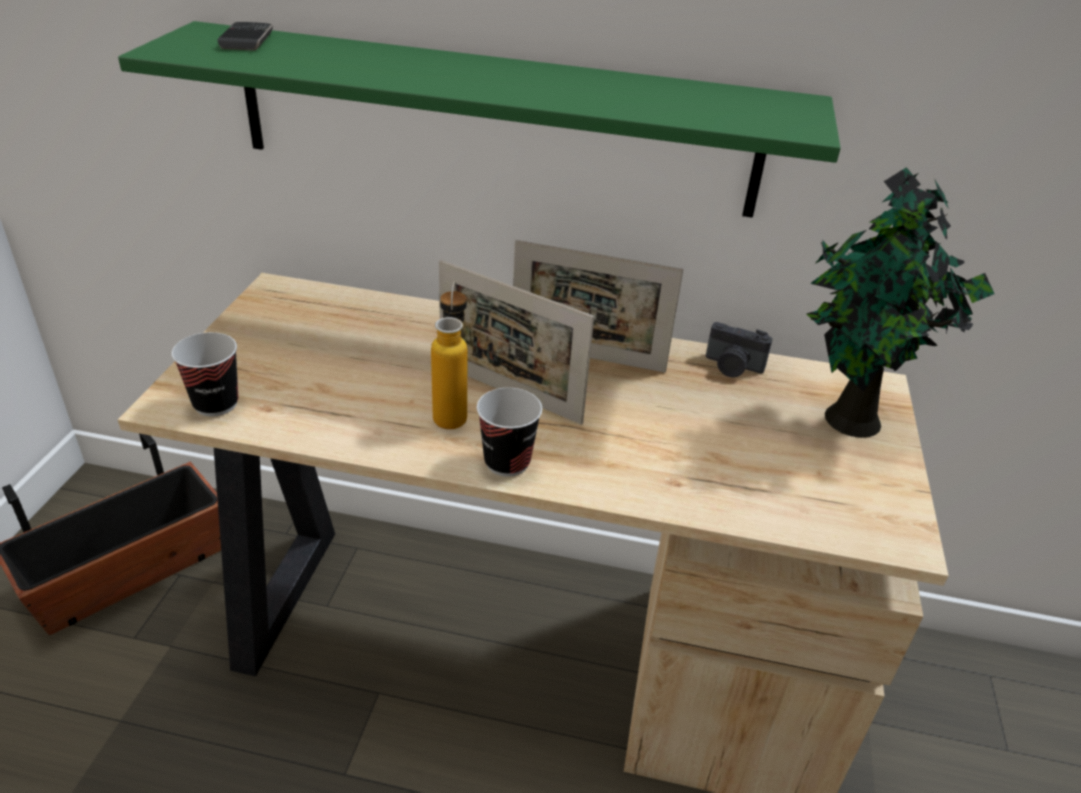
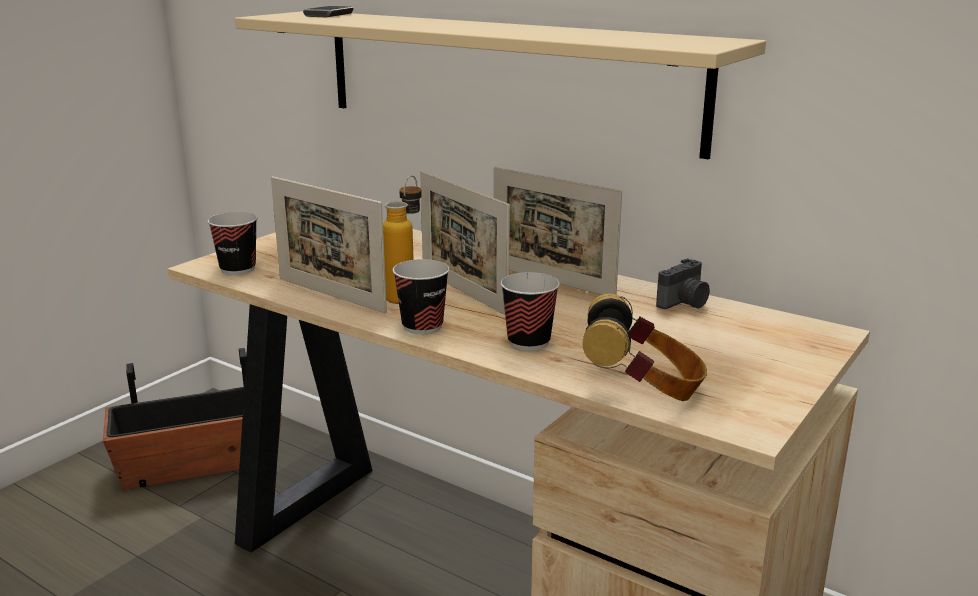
camera: 25 degrees right, 15 degrees down
green shelf [118,21,841,218] -> beige shelf [235,11,766,159]
camera [706,322,772,377] -> camera turned 90 degrees counterclockwise [656,258,710,309]
potted plant [807,167,994,438] -> none
none -> picture frame [271,176,387,313]
none -> cup [501,272,560,351]
none -> headphones [582,294,707,401]

